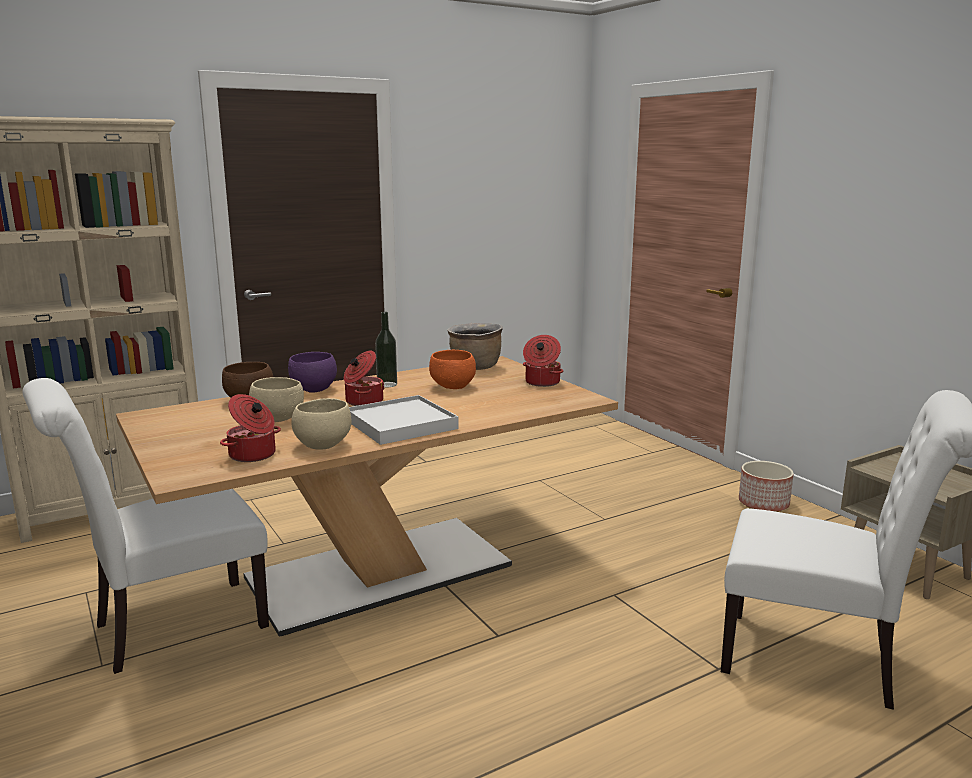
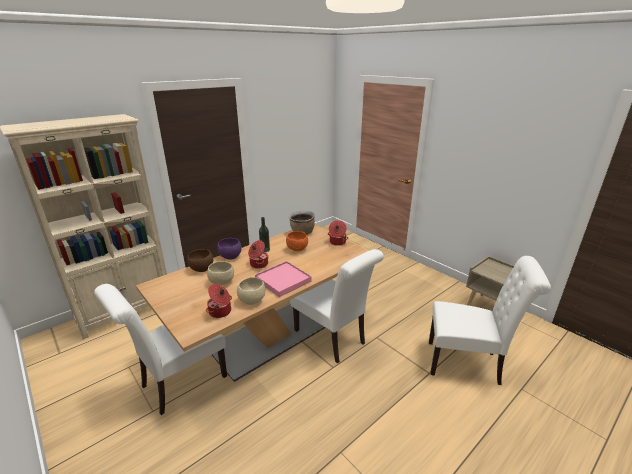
camera: 10 degrees left, 10 degrees up
white tray [349,395,458,445] -> pink tray [255,261,312,297]
planter [739,461,794,512] -> none
none -> white chair [290,249,384,364]

